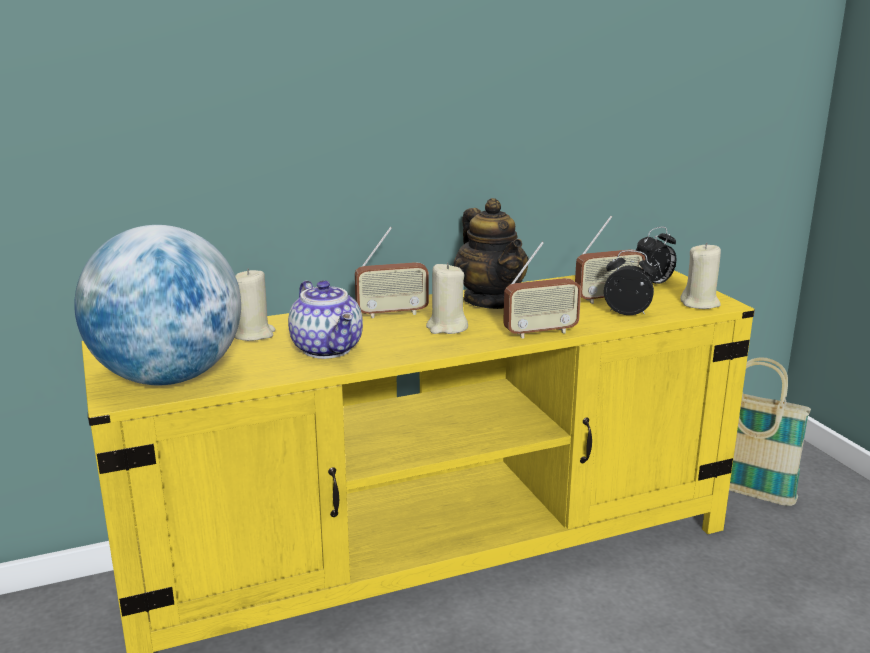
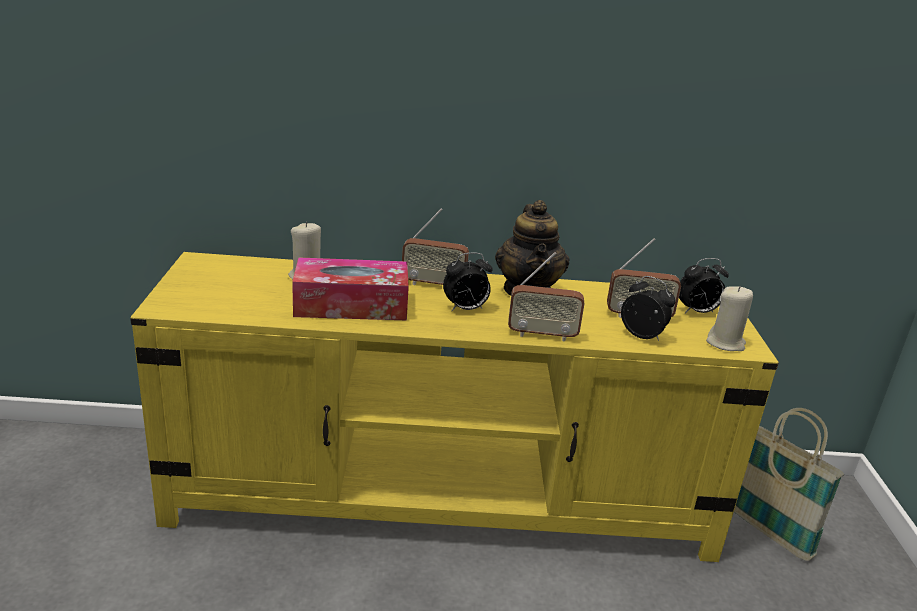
camera: 20 degrees right, 5 degrees up
globe [74,225,241,385] -> none
teapot [288,280,363,359] -> tissue box [292,257,409,321]
beige candle [426,262,468,334] -> alarm clock [443,252,493,311]

